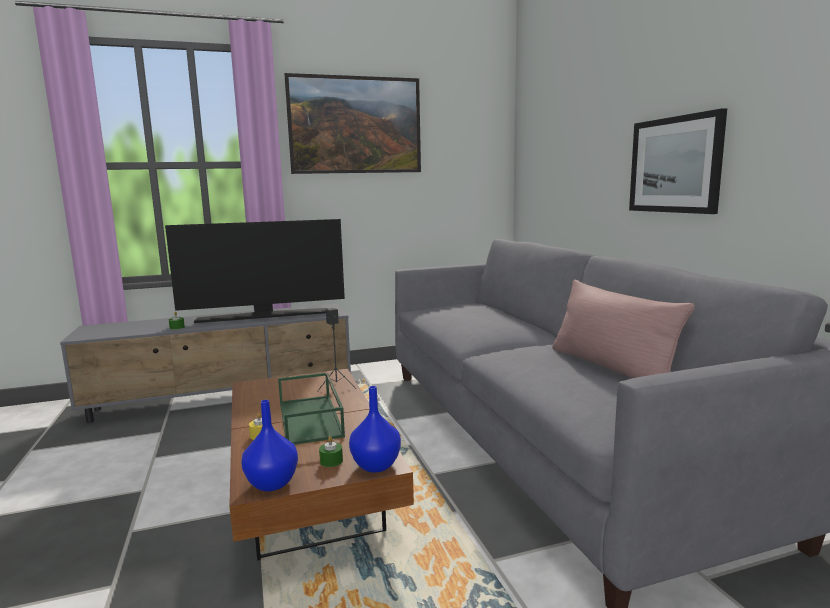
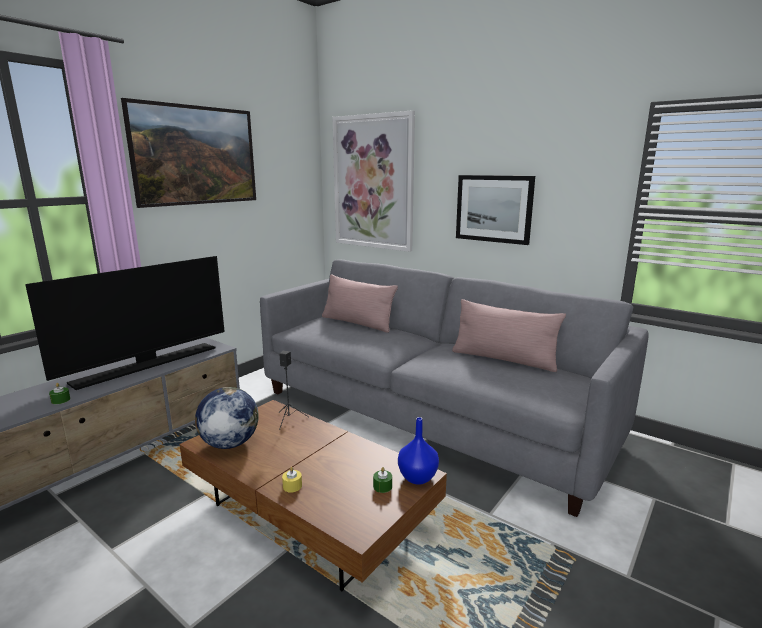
camera: 35 degrees left, 5 degrees up
blue vase [241,400,298,491] -> none
green tray [278,372,345,445] -> none
none -> globe [195,387,259,449]
none -> pink pillow [322,274,398,333]
none -> picture [332,110,415,252]

